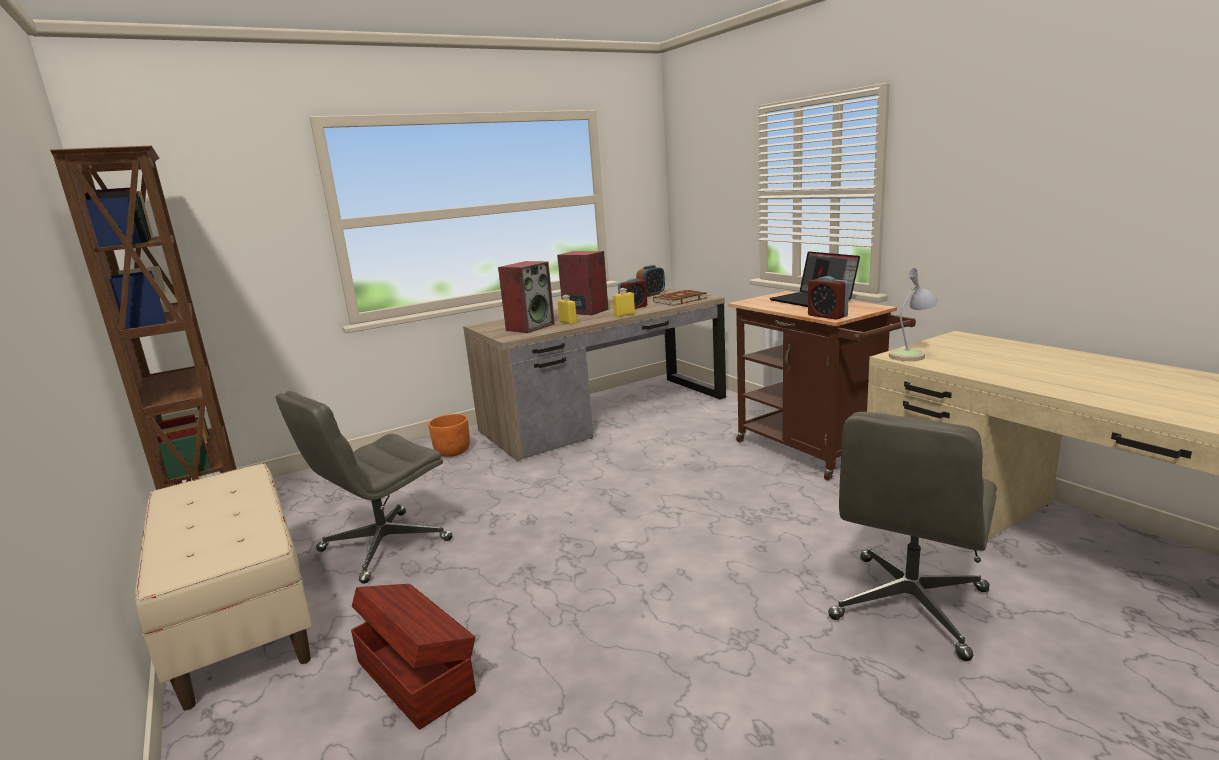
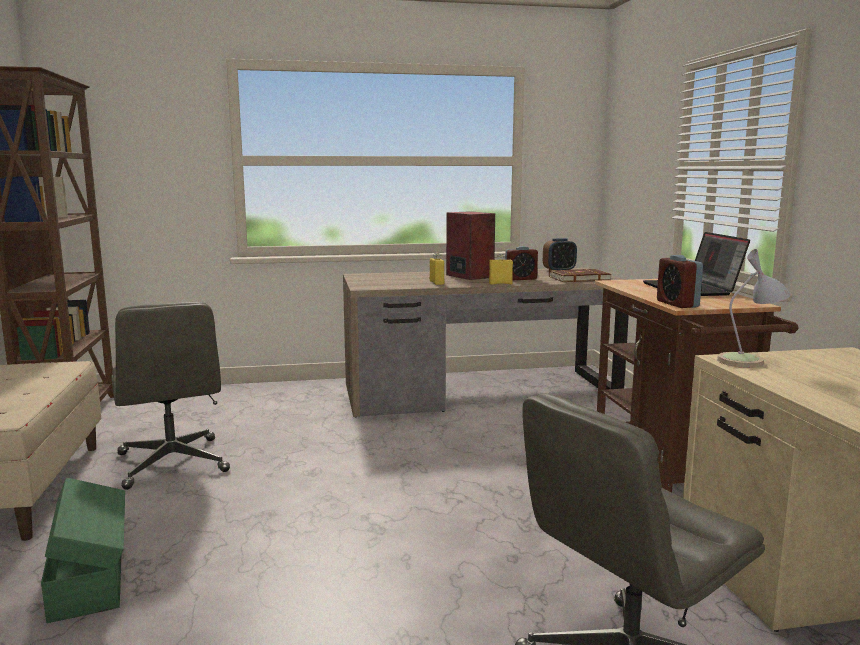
camera: 20 degrees right, 5 degrees down
grey office chair [276,391,452,584] -> grey office chair turned 90 degrees counterclockwise [111,302,230,490]
brown storage box [351,584,476,730] -> green storage box [41,478,125,623]
orange planter [428,414,470,457] -> none
speaker [498,261,555,333] -> none

